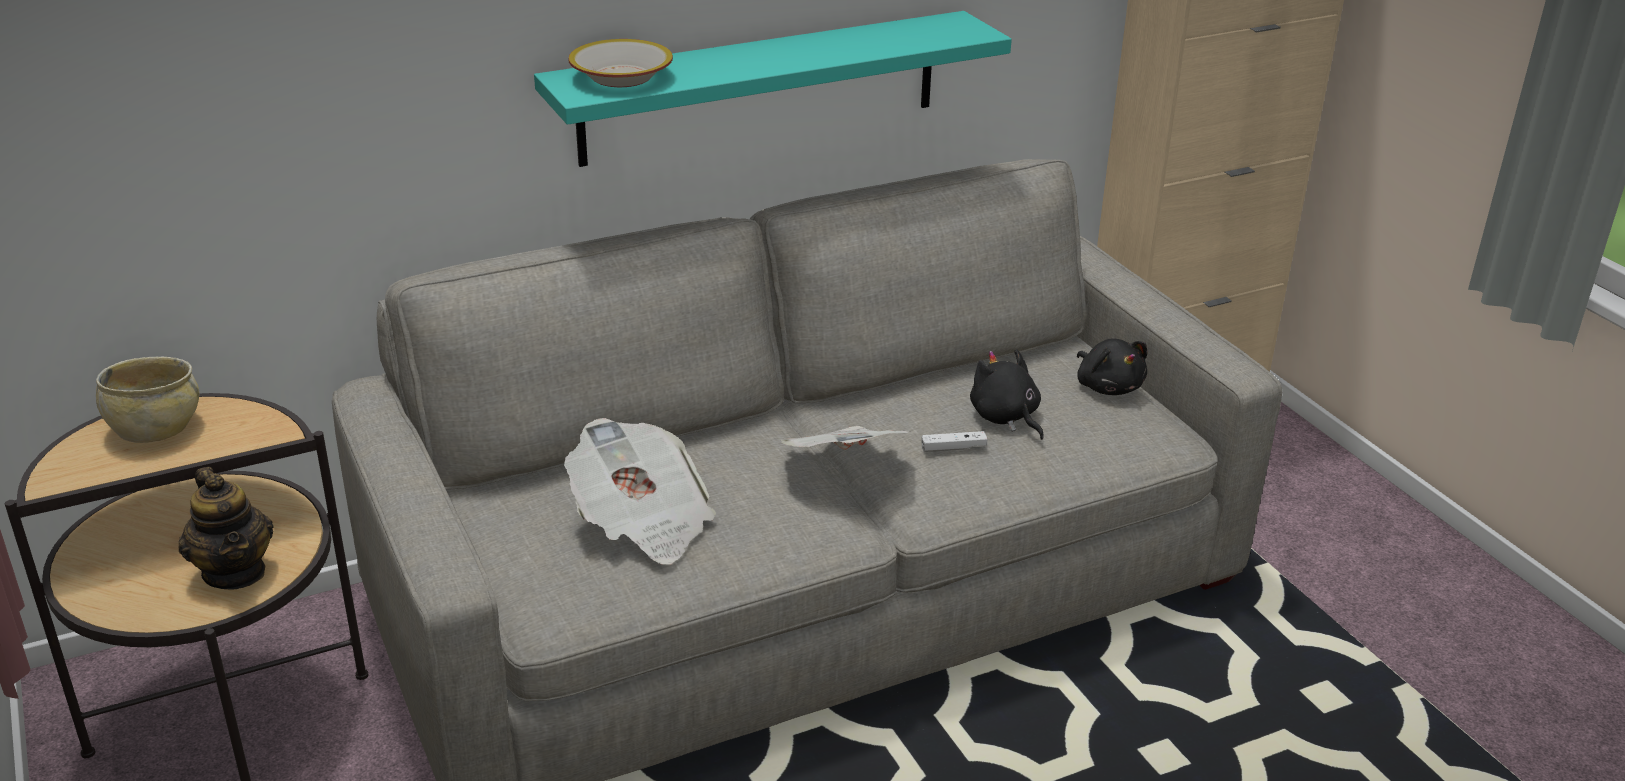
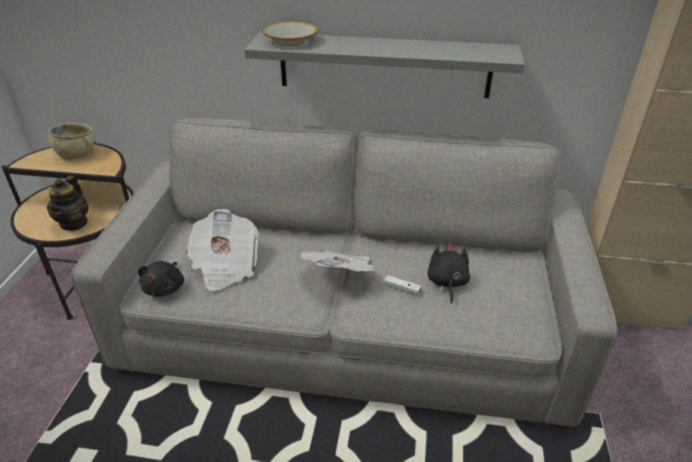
camera: 35 degrees right, 5 degrees up
turquoise shelf [534,11,1012,167] -> grey shelf [244,32,525,98]
black plush toy [1077,339,1147,395] -> black plush toy moved to [138,261,184,297]

